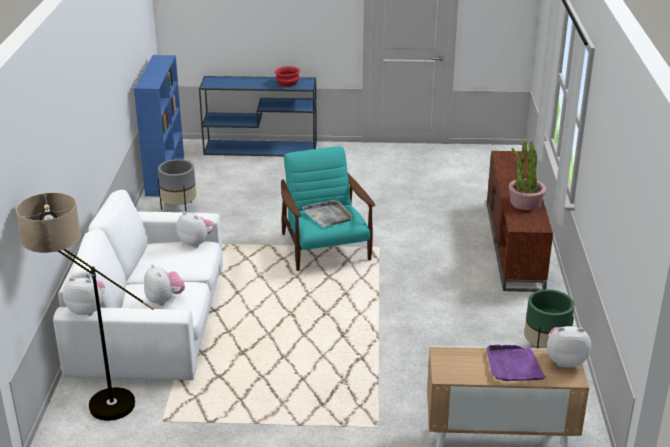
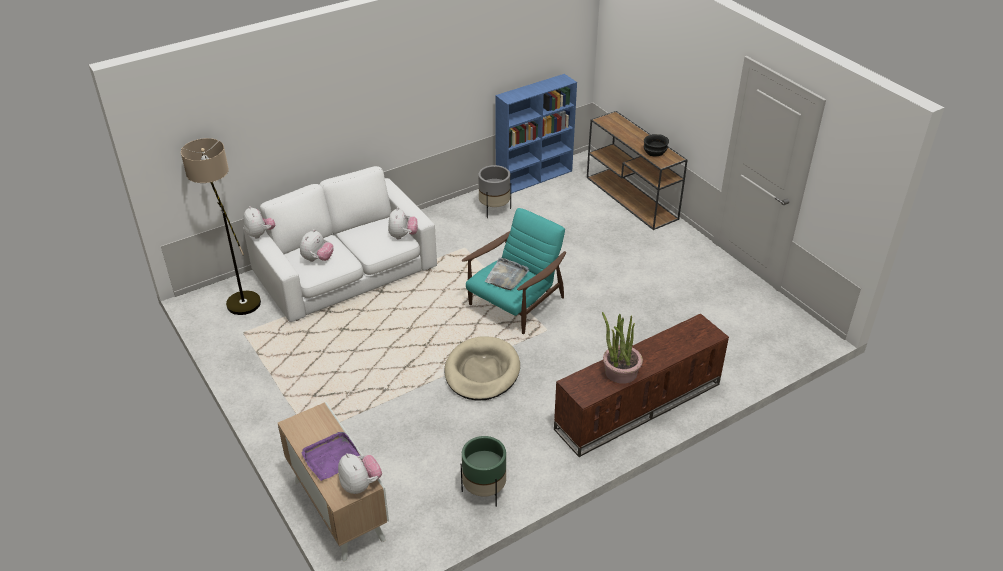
camera: 55 degrees right, 10 degrees up
blue console table [199,76,317,156] -> brown console table [587,111,688,230]
red bowl [275,66,300,87] -> black bowl [643,134,669,157]
none -> beige dog bed [445,336,520,401]

